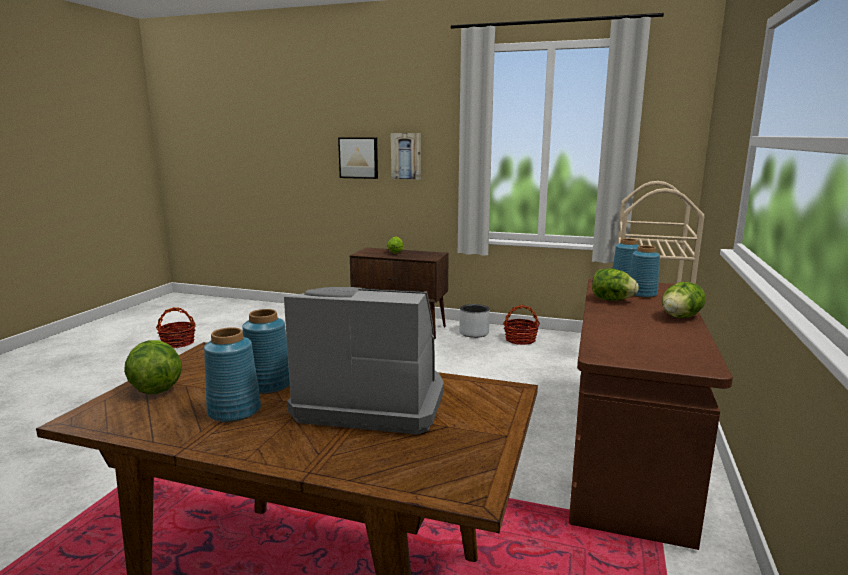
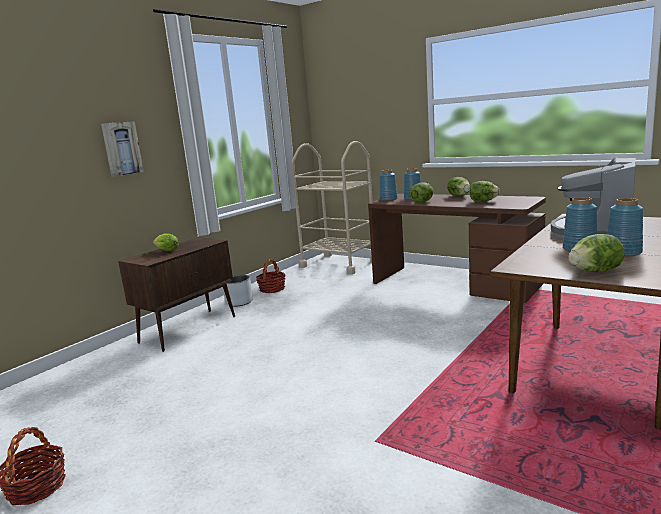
camera: 70 degrees left, 0 degrees up
picture [338,137,378,179] -> none
none -> lettuce [470,181,500,202]

